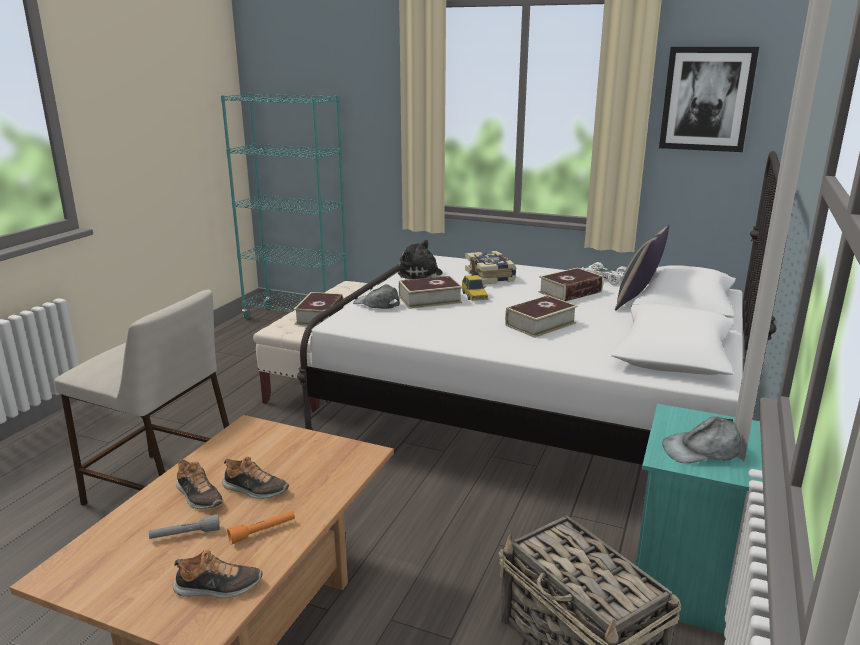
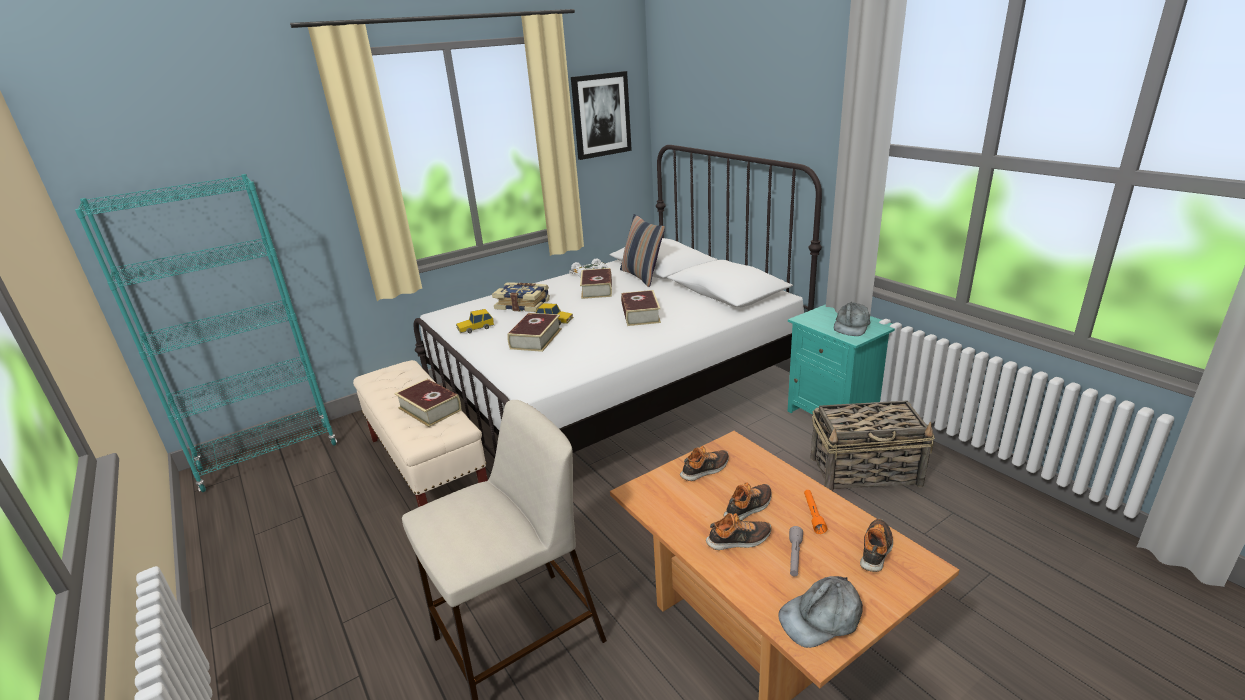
camera: 55 degrees left, 5 degrees up
grey cap [353,284,400,309] -> grey cap moved to [778,576,863,648]
plush toy [398,239,443,280] -> toy car [456,309,494,333]
none -> shoe [680,446,729,481]

